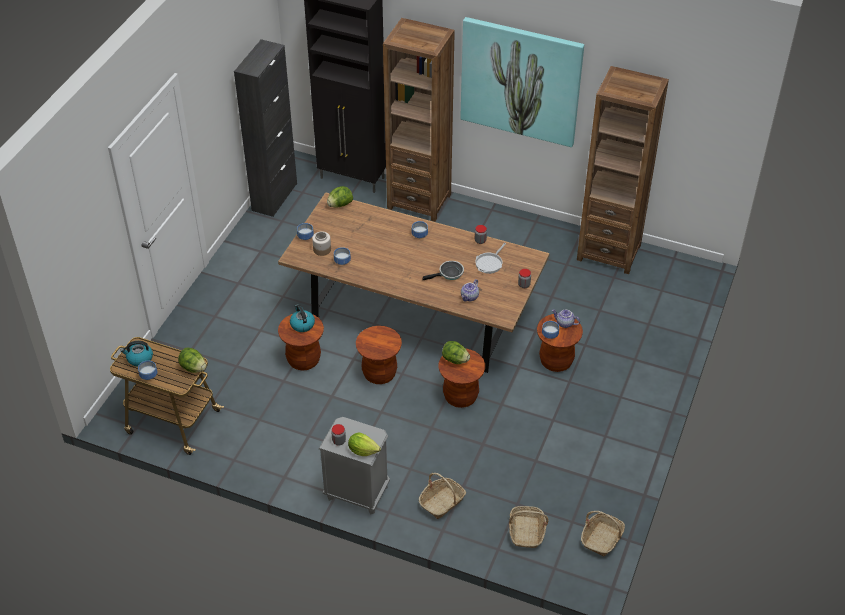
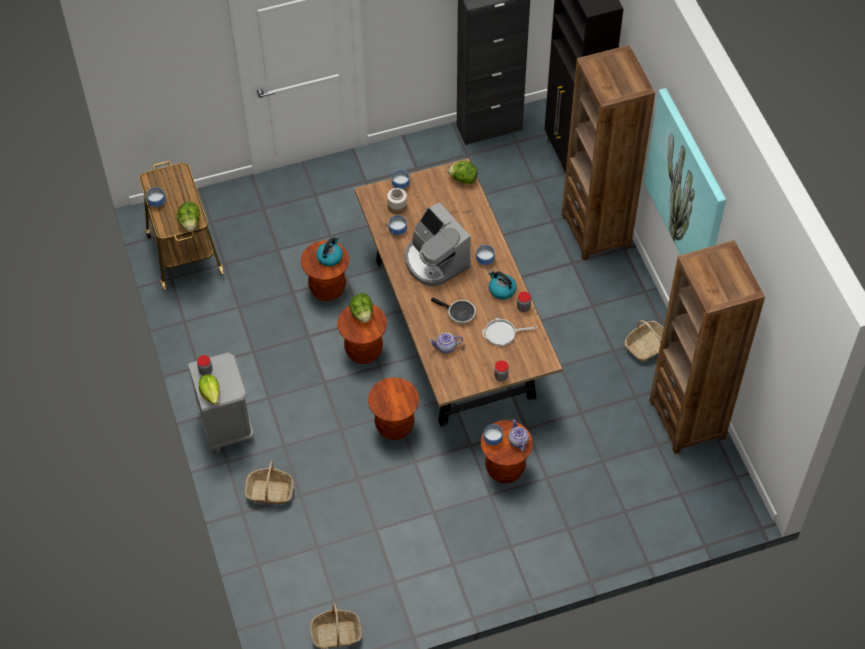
camera: 50 degrees right, 10 degrees up
kettle [120,341,153,367] -> kettle moved to [489,270,517,300]
lettuce [442,341,470,364] -> lettuce moved to [350,293,373,323]
basket [509,506,549,548] -> basket moved to [625,320,664,362]
none -> coffee machine [405,202,471,286]

